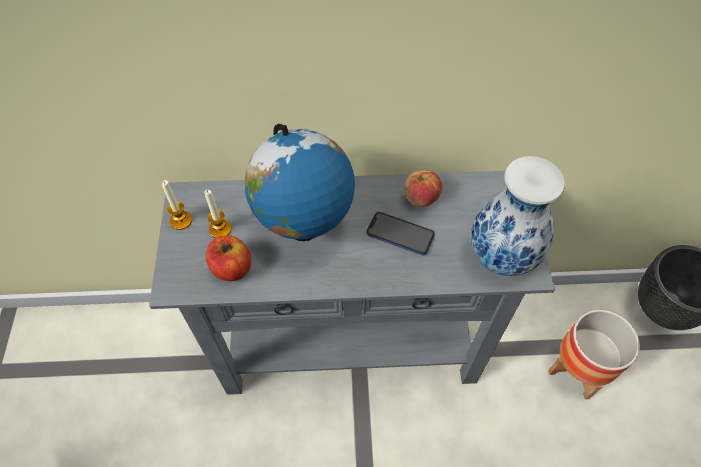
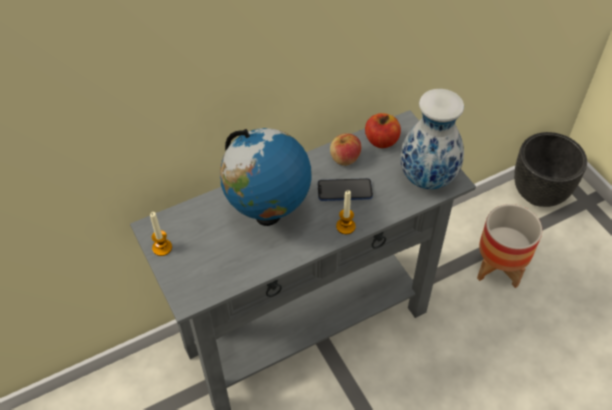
camera: 25 degrees left, 5 degrees down
candle [204,190,231,238] -> candle moved to [336,190,356,234]
apple [206,235,251,281] -> apple moved to [365,113,401,148]

